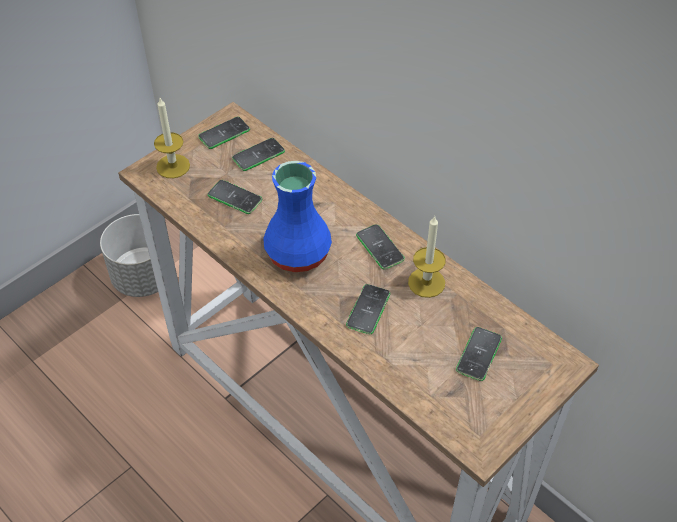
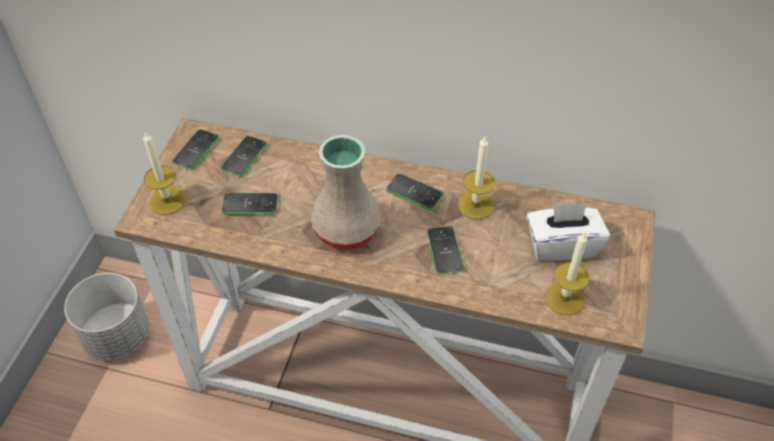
camera: 30 degrees left, 0 degrees up
blue vase [263,161,332,272] -> beige vase [311,135,381,250]
phone [456,327,502,381] -> white tissue box [526,203,610,262]
none -> candle [545,232,589,315]

